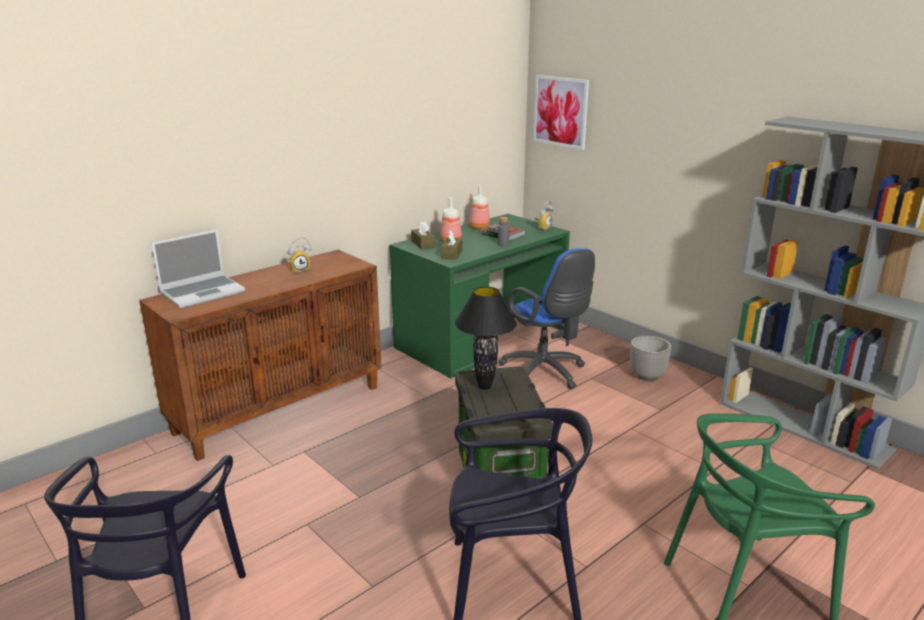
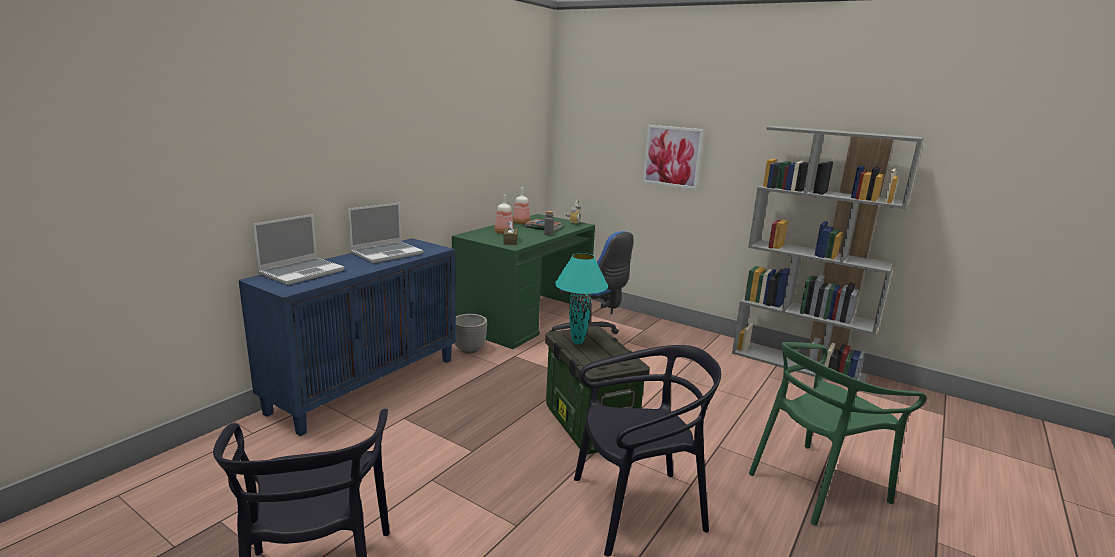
camera: 15 degrees left, 5 degrees down
brown cabinet [139,250,382,461] -> blue cabinet [238,238,456,436]
alarm clock [288,237,311,274] -> laptop [348,203,423,263]
brown tissue box [411,221,435,250] -> none
black table lamp [455,287,517,390] -> turquoise table lamp [555,253,608,344]
picture [533,75,589,150] -> picture moved to [643,125,704,190]
planter [630,336,671,381] -> planter moved to [455,314,487,353]

